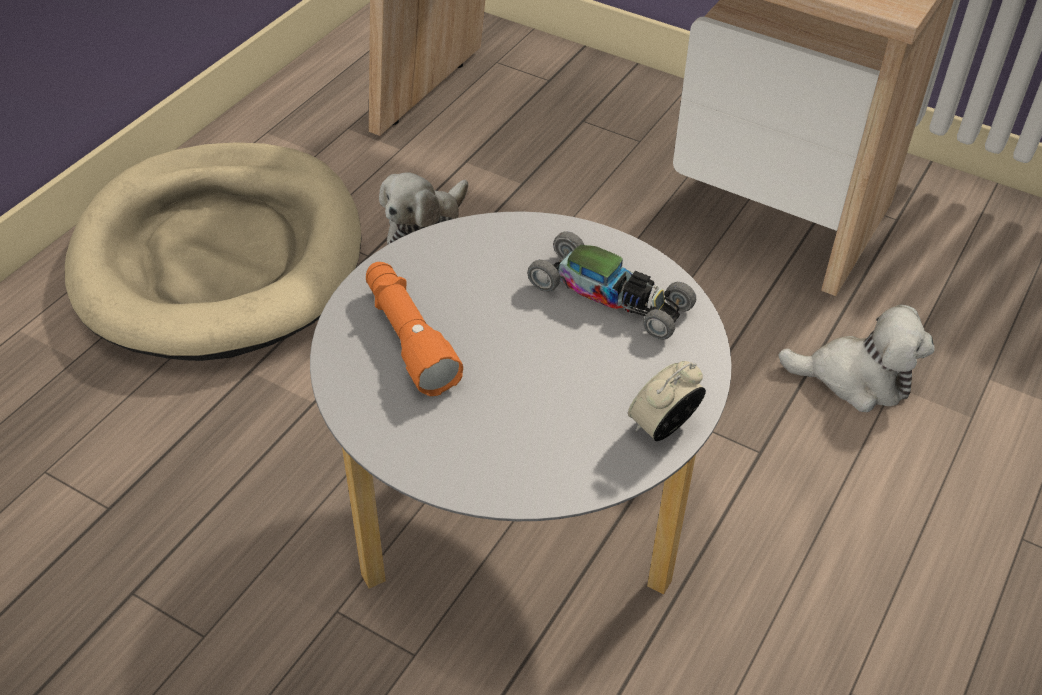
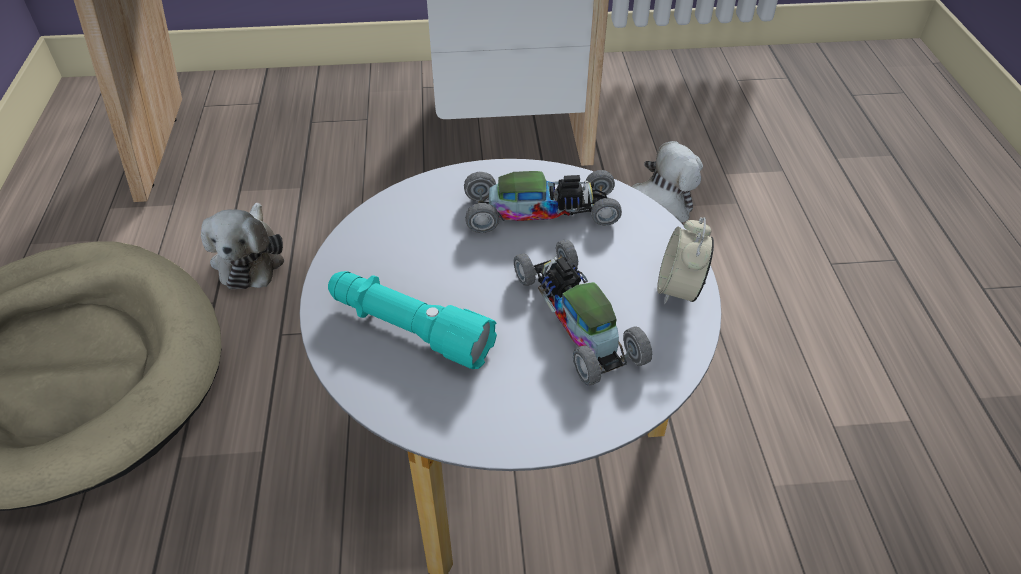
camera: 35 degrees left, 0 degrees up
orange flashlight [366,262,463,396] -> turquoise flashlight [328,271,497,369]
none -> toy car [514,240,652,386]

